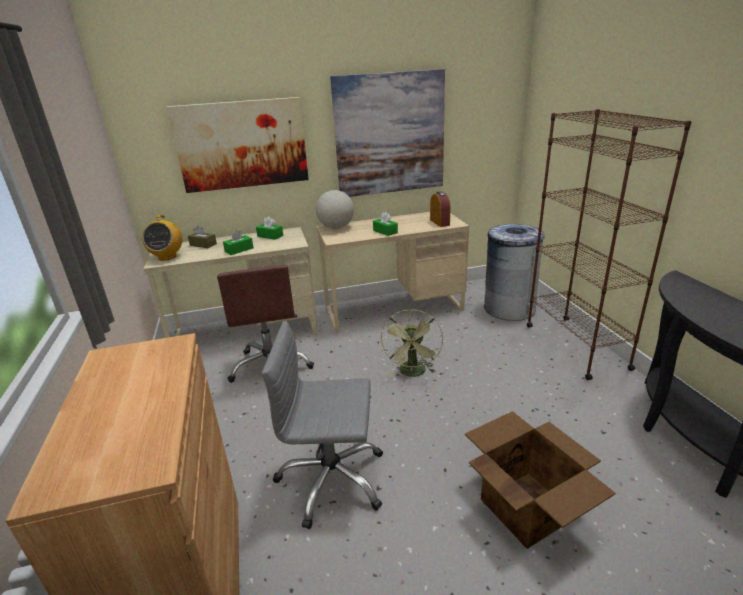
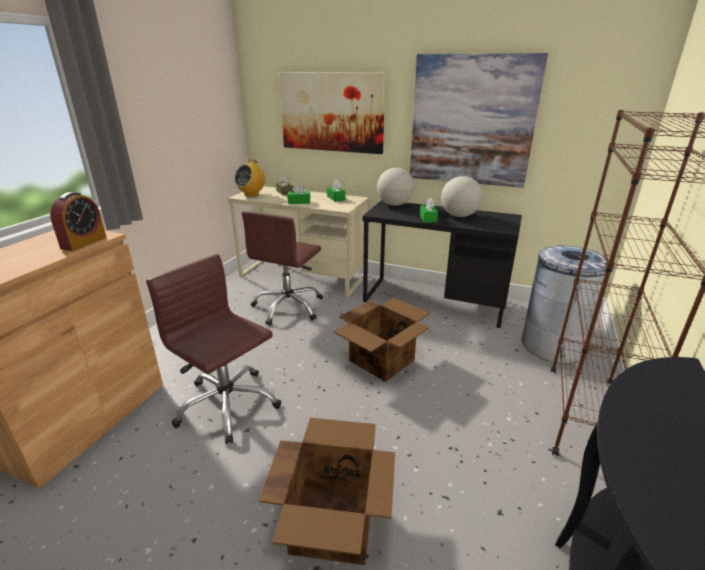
camera: 35 degrees right, 0 degrees up
grey office chair [262,322,383,529] -> brown office chair [146,254,281,444]
beige desk [316,212,469,333] -> black desk [362,200,522,328]
green fan [381,309,443,377] -> cardboard box [333,298,430,382]
alarm clock [430,191,450,227] -> alarm clock moved to [50,192,106,251]
none -> globe [441,176,483,217]

